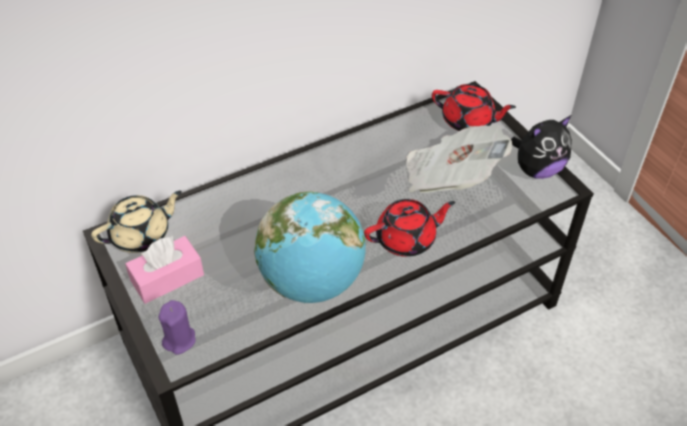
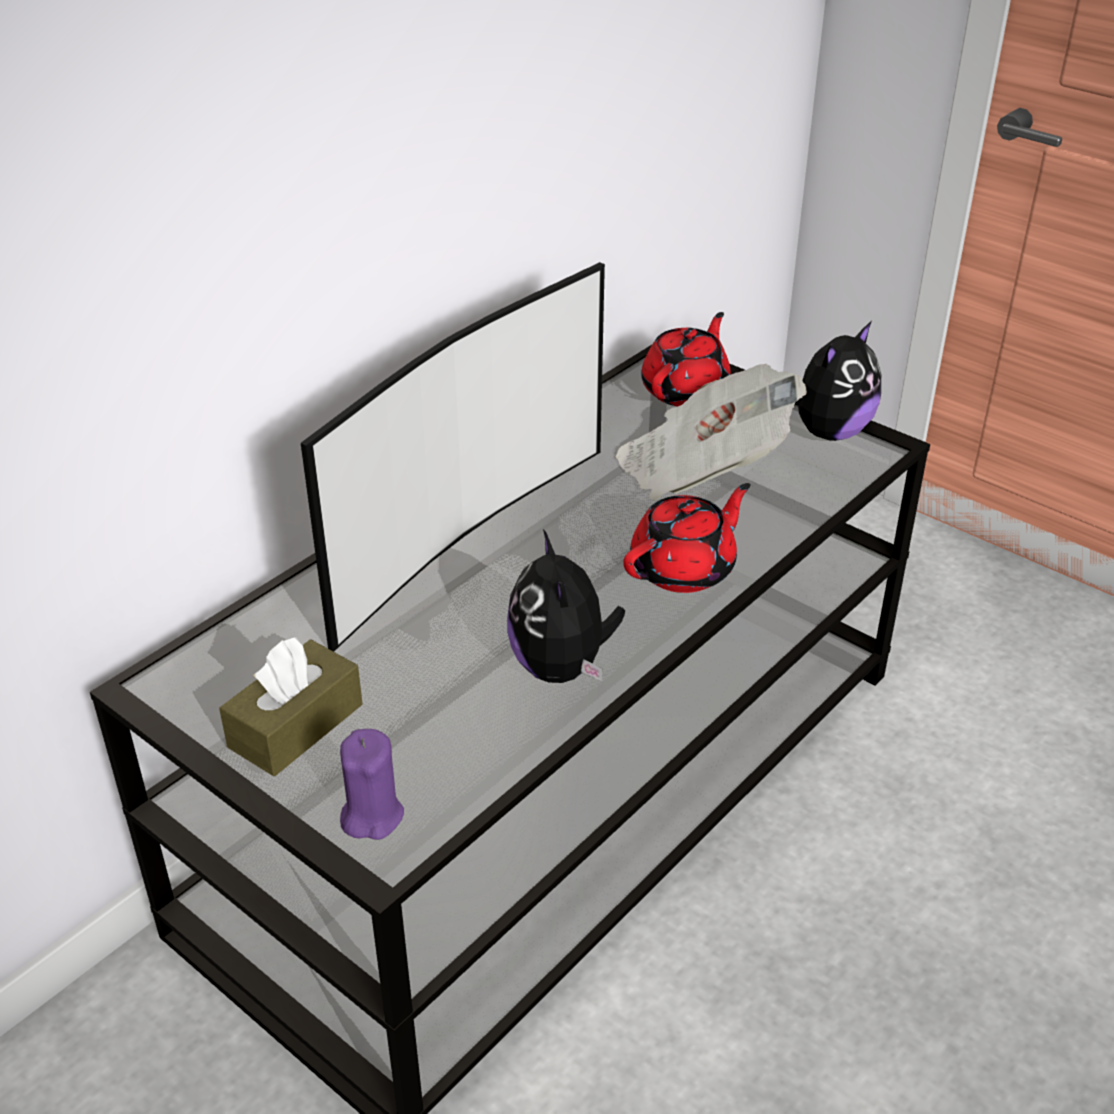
camera: 20 degrees left, 10 degrees down
beige teapot [91,191,182,253] -> none
pink tissue box [125,236,204,304] -> brown tissue box [219,637,363,776]
globe [254,191,366,303] -> plush toy [507,529,625,683]
red teapot [432,84,516,131] -> red teapot turned 60 degrees counterclockwise [641,312,731,407]
none -> television [301,262,605,652]

